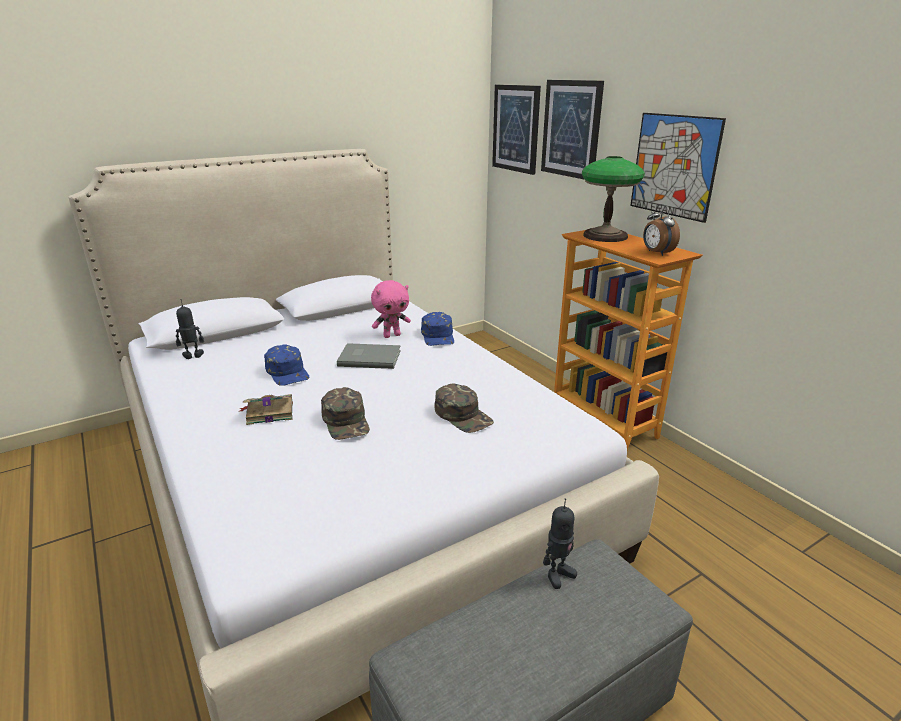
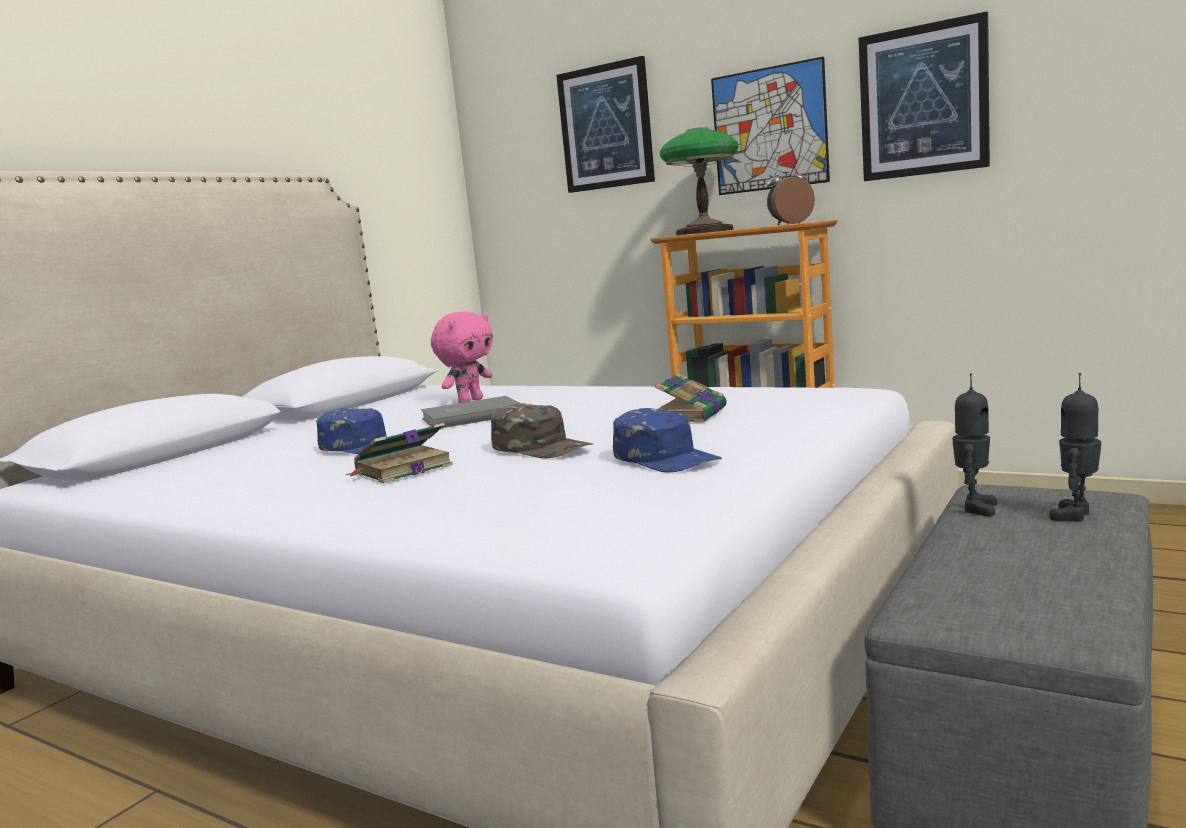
camera: 25 degrees left, 15 degrees down
toy robot [176,299,204,359] -> toy robot moved to [1049,373,1101,521]
blue cap [421,312,454,346] -> blue cap moved to [613,408,722,473]
green cap [435,384,494,433] -> book [655,373,727,422]
picture [492,85,541,175] -> picture moved to [858,11,990,181]
alarm clock [643,204,680,256] -> alarm clock turned 120 degrees clockwise [767,161,815,225]

